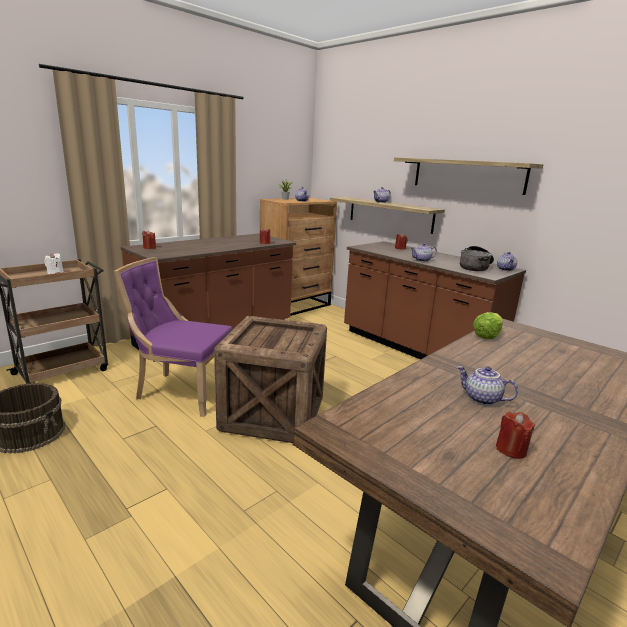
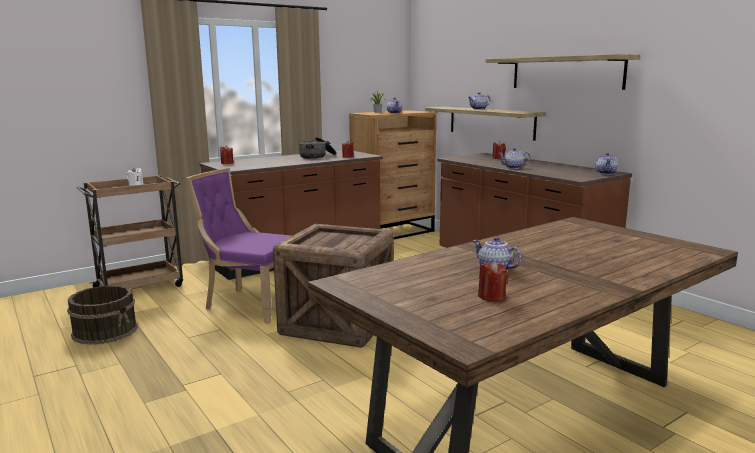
camera: 10 degrees right, 5 degrees down
cooking pot [460,246,494,271] -> cooking pot moved to [298,137,336,159]
lettuce [473,312,503,339] -> none

